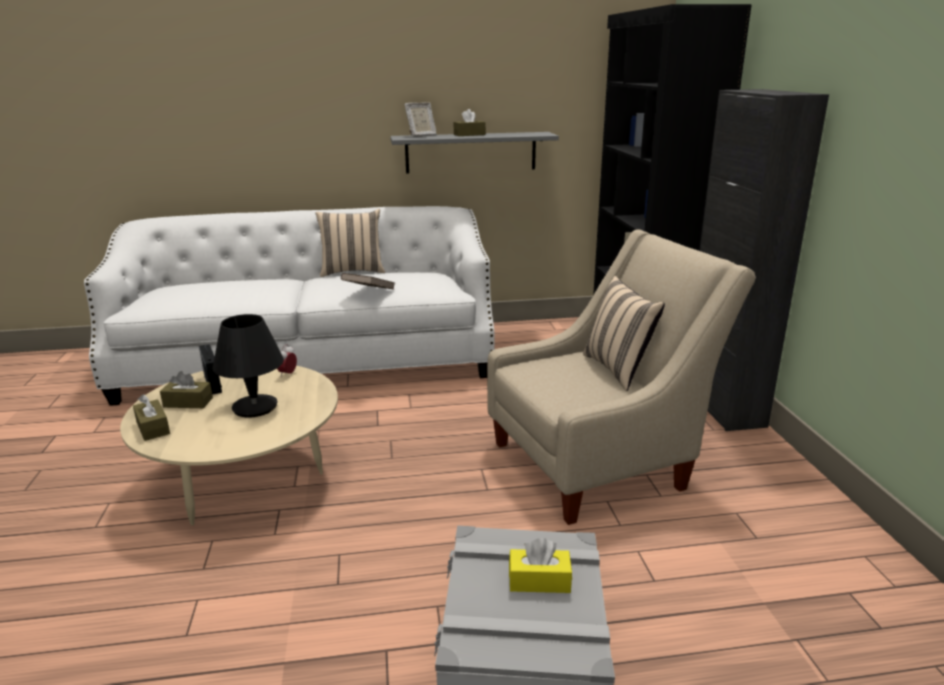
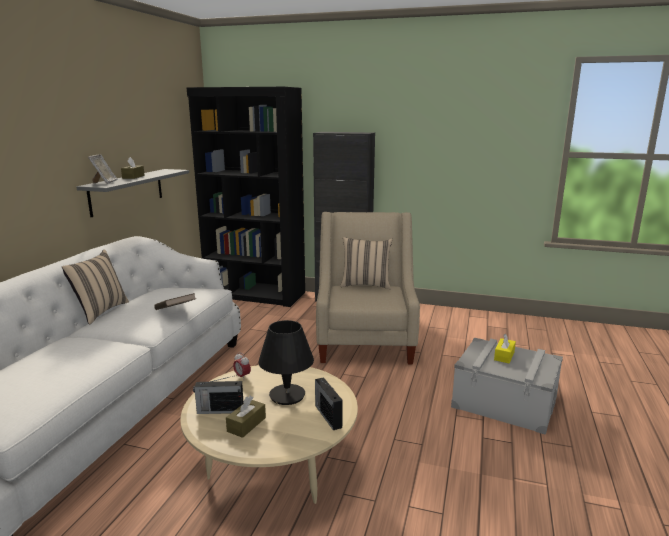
camera: 65 degrees left, 5 degrees down
brown tissue box [133,394,170,441] -> none
none -> radio [315,377,343,430]

